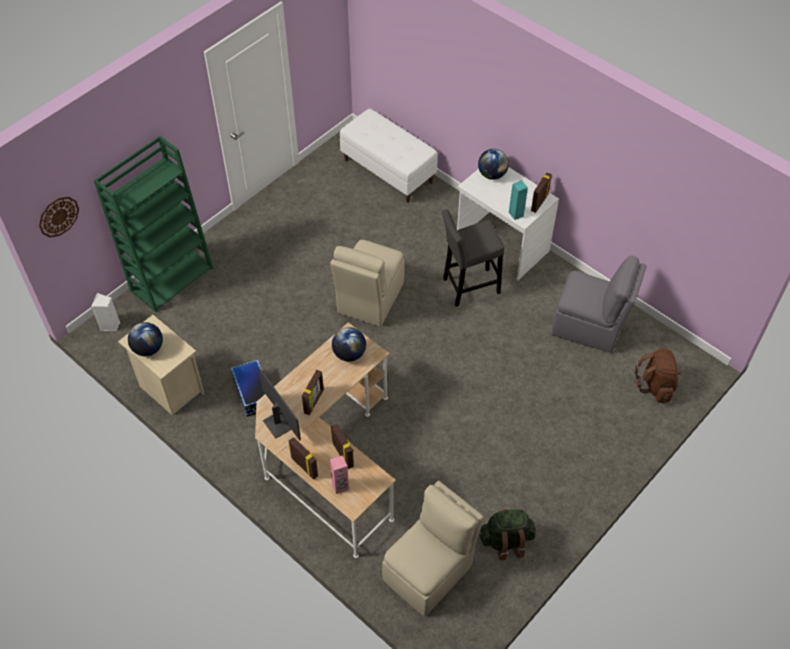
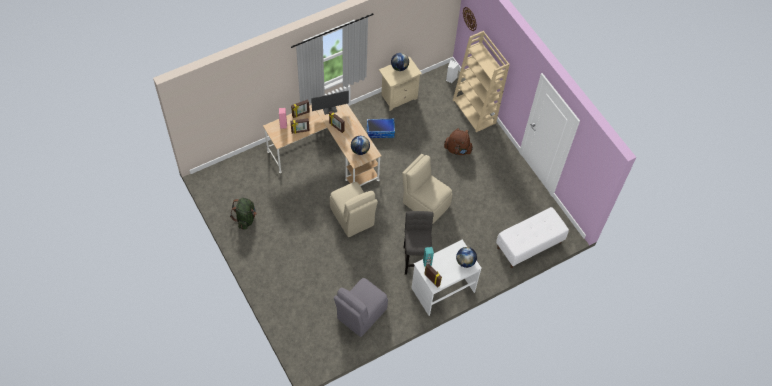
camera: 105 degrees right, 5 degrees up
green bookcase [94,136,213,312] -> beige bookcase [453,31,510,132]
beige chair [382,481,484,616] -> beige chair moved to [330,182,378,237]
brown backpack [635,349,682,403] -> brown backpack moved to [444,128,473,155]

